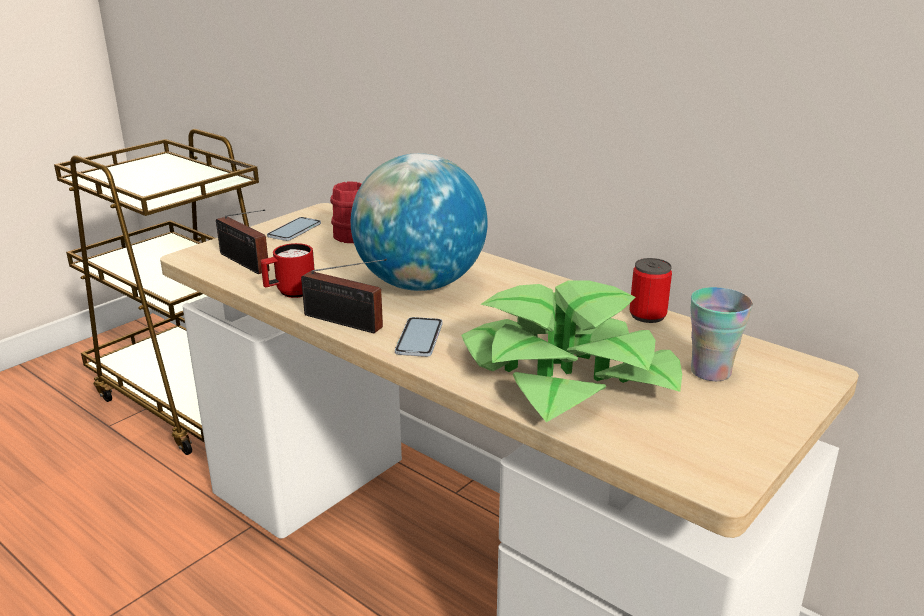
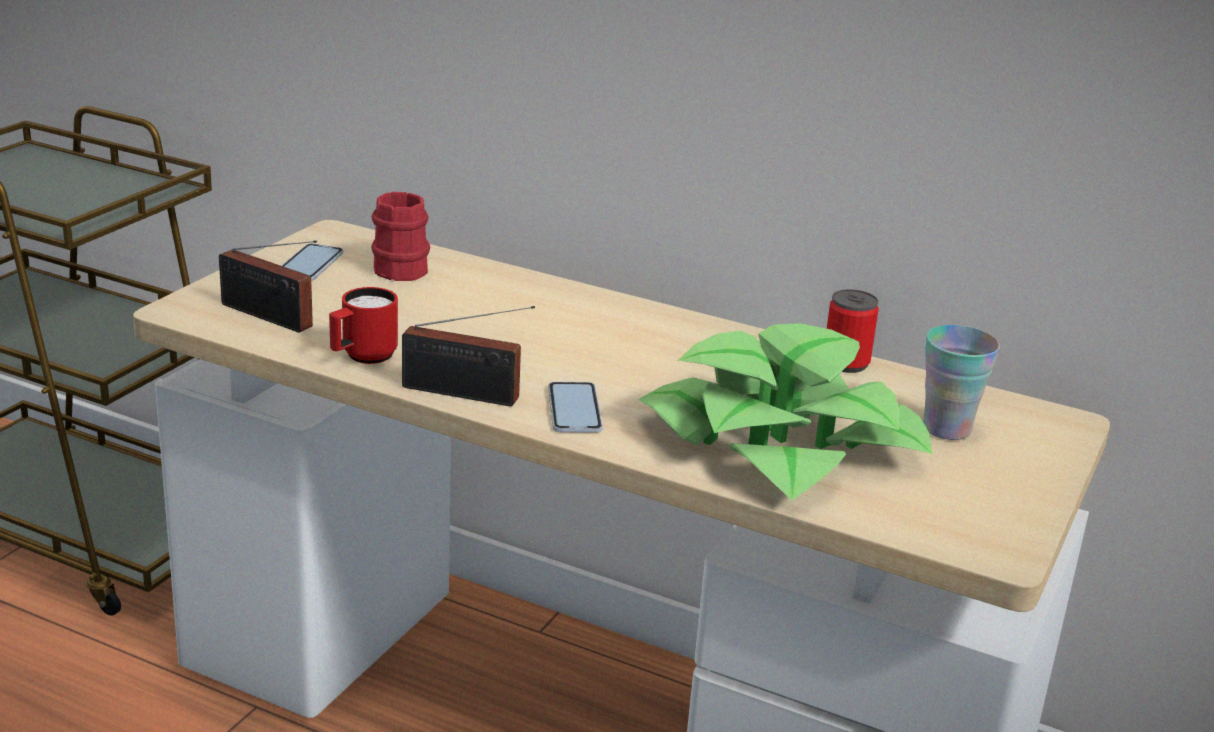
camera: 15 degrees left, 0 degrees up
globe [351,153,488,291] -> none

